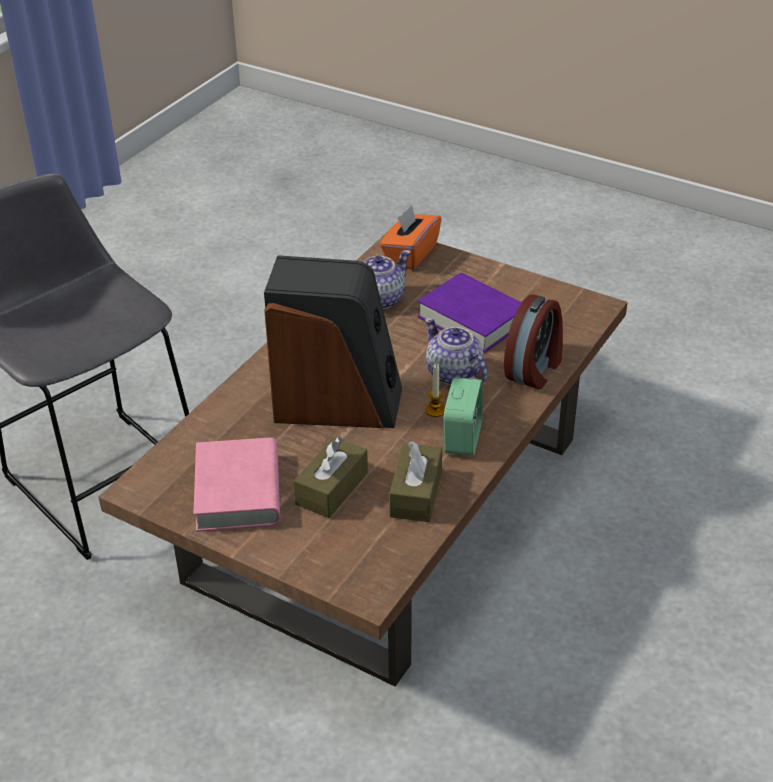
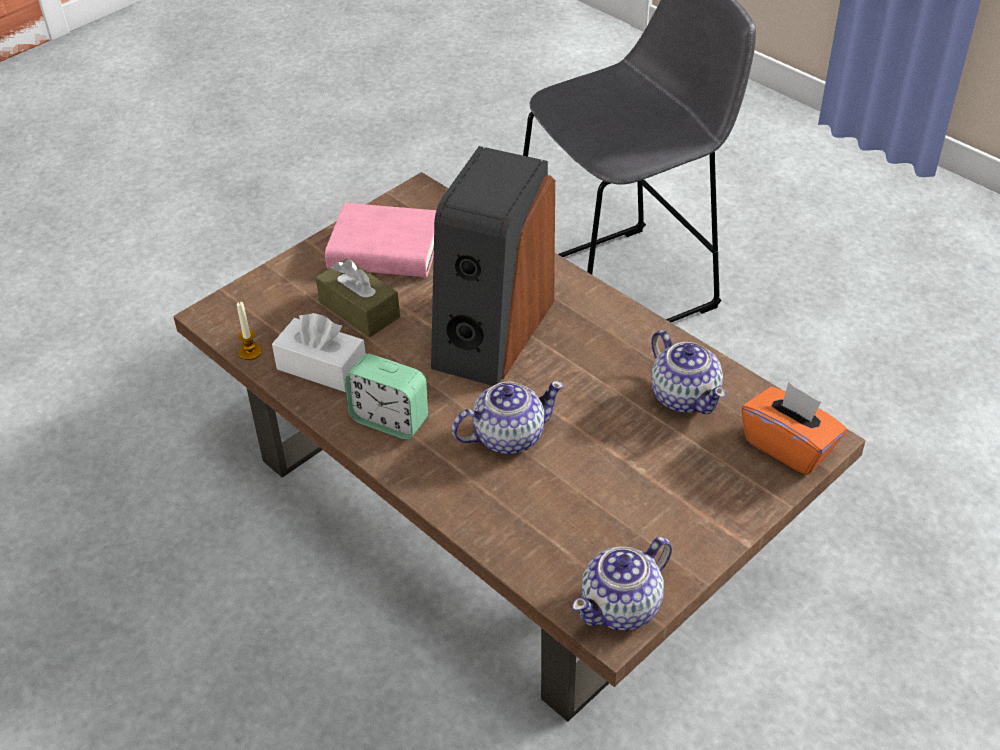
camera: 105 degrees right, 5 degrees up
brown tissue box [389,441,442,522] -> white tissue box [272,313,366,392]
purple book [418,273,522,353] -> none
candle [426,364,445,417] -> candle moved to [237,302,262,360]
alarm clock [504,295,563,389] -> none
none -> teapot [572,537,672,631]

